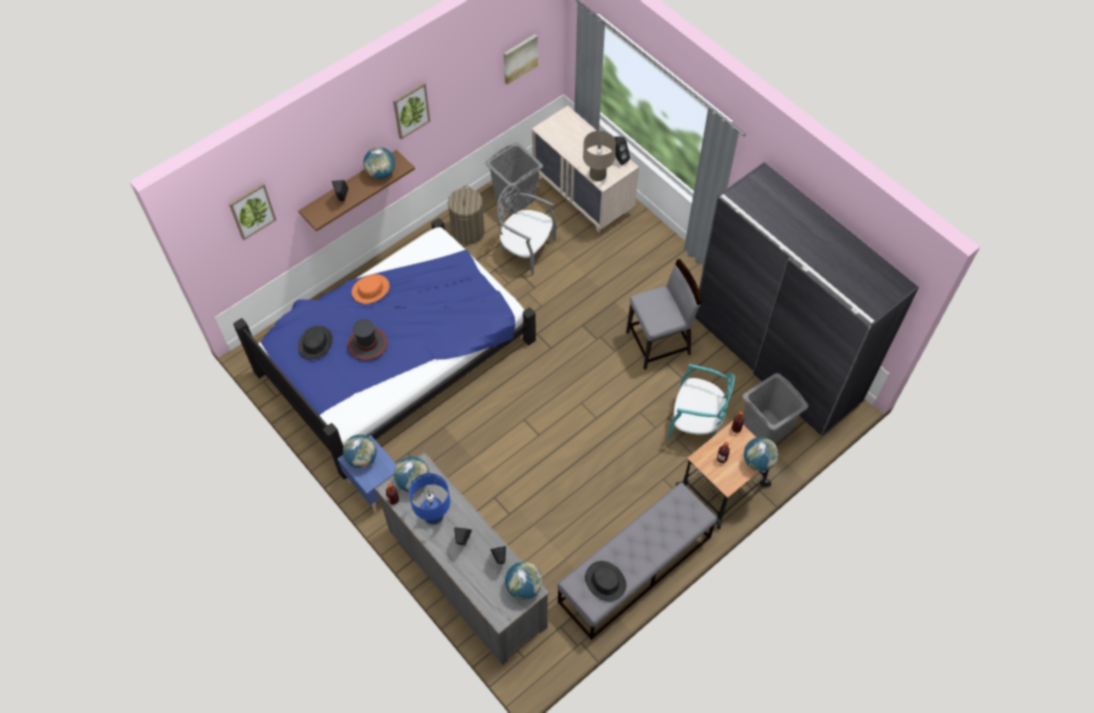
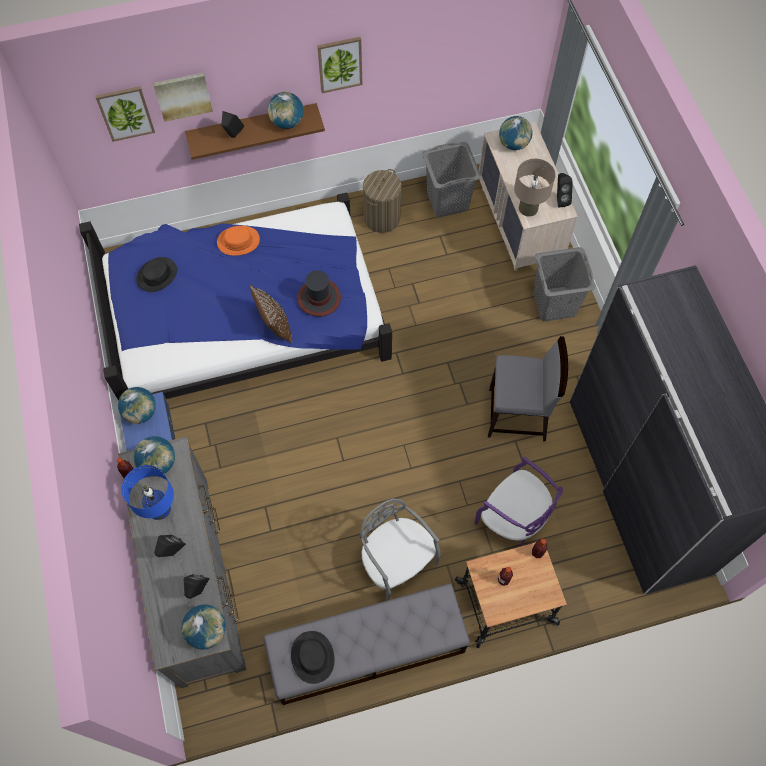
camera: 25 degrees right, 5 degrees up
hat [347,319,388,360] -> hat moved to [297,271,341,317]
grey chair [497,185,557,275] -> grey chair moved to [360,498,441,601]
picture [504,34,538,85] -> picture moved to [153,72,213,122]
turquoise chair [668,364,735,439] -> purple chair [475,456,563,546]
grey laundry basket [742,373,809,443] -> grey laundry basket moved to [533,247,596,321]
globe [744,437,778,471] -> globe moved to [499,116,533,150]
none -> brown pillow [250,285,292,343]

